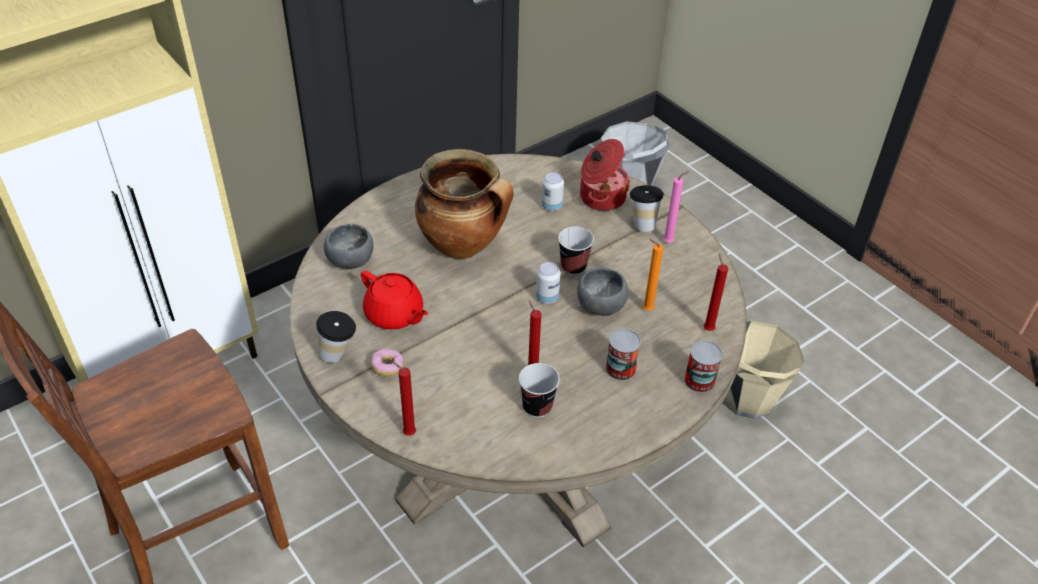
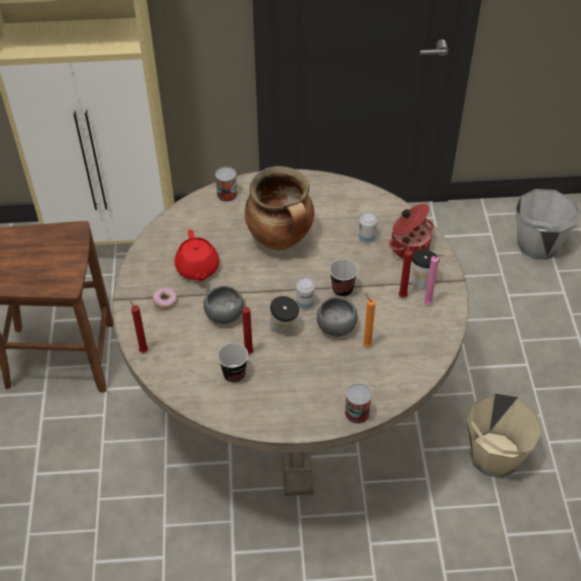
camera: 35 degrees right, 5 degrees up
cup [316,311,356,363] -> cup moved to [270,296,299,333]
grey bowl [324,224,373,269] -> grey bowl moved to [203,286,244,324]
can [606,329,641,381] -> can moved to [215,167,238,202]
red candle [704,254,728,331] -> red candle moved to [399,241,412,298]

